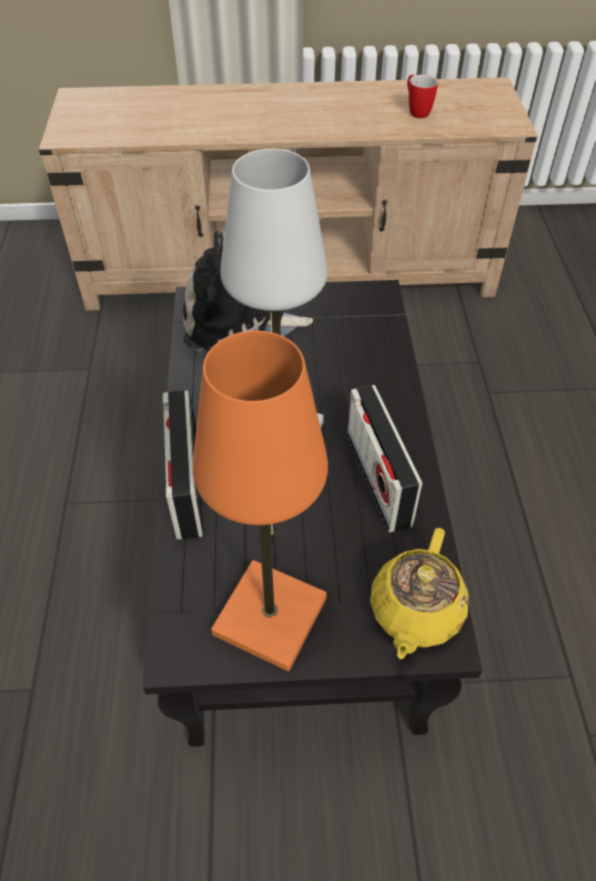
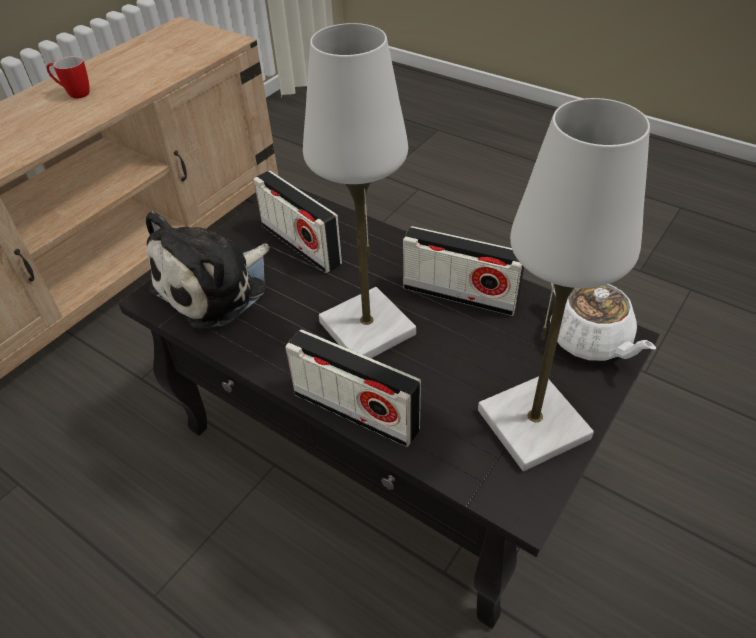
camera: 50 degrees left, 5 degrees down
orange table lamp [193,331,328,671] -> white table lamp [478,98,650,471]
yellow teapot [370,528,468,659] -> white teapot [550,283,656,361]
mug [407,75,438,118] -> mug moved to [47,56,90,99]
none -> radio [253,170,343,273]

